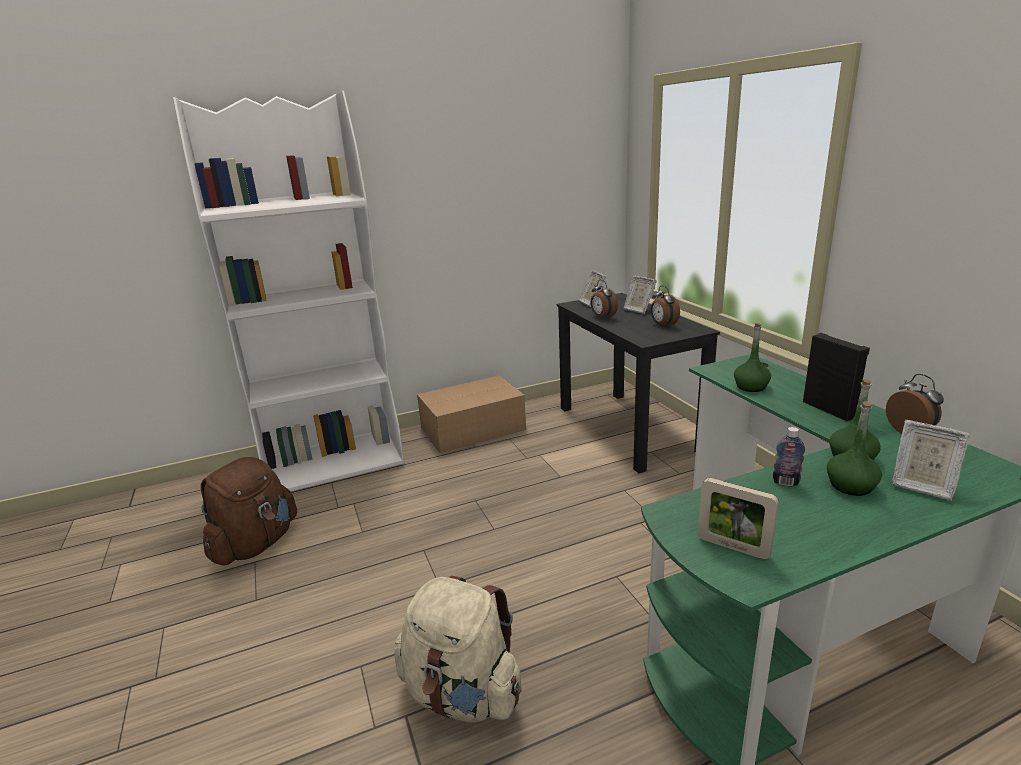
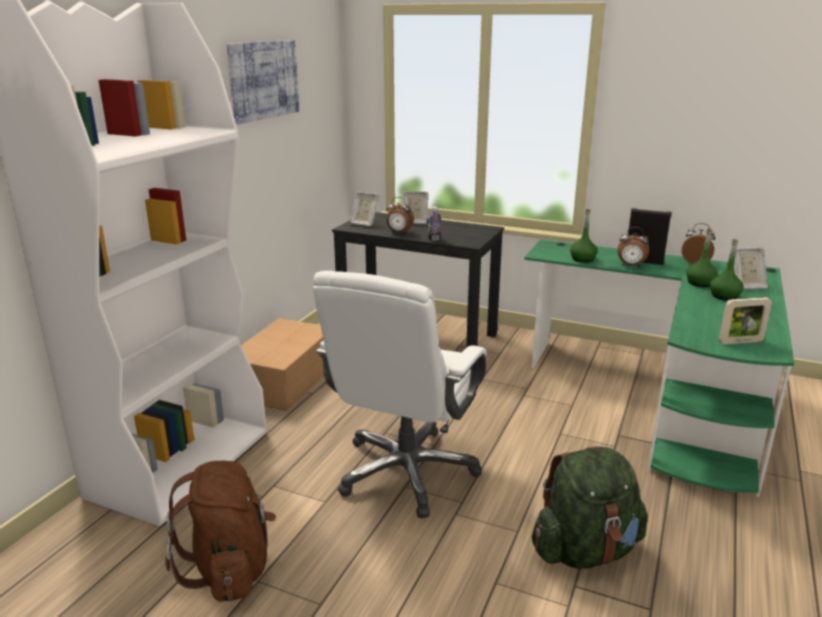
camera: 45 degrees left, 0 degrees up
beige backpack [394,576,522,723] -> green backpack [532,446,648,569]
alarm clock [651,285,680,328] -> alarm clock moved to [617,227,649,268]
bottle [773,427,805,486] -> bottle moved to [428,207,441,241]
none -> picture [226,40,299,124]
none -> white office chair [313,271,487,518]

